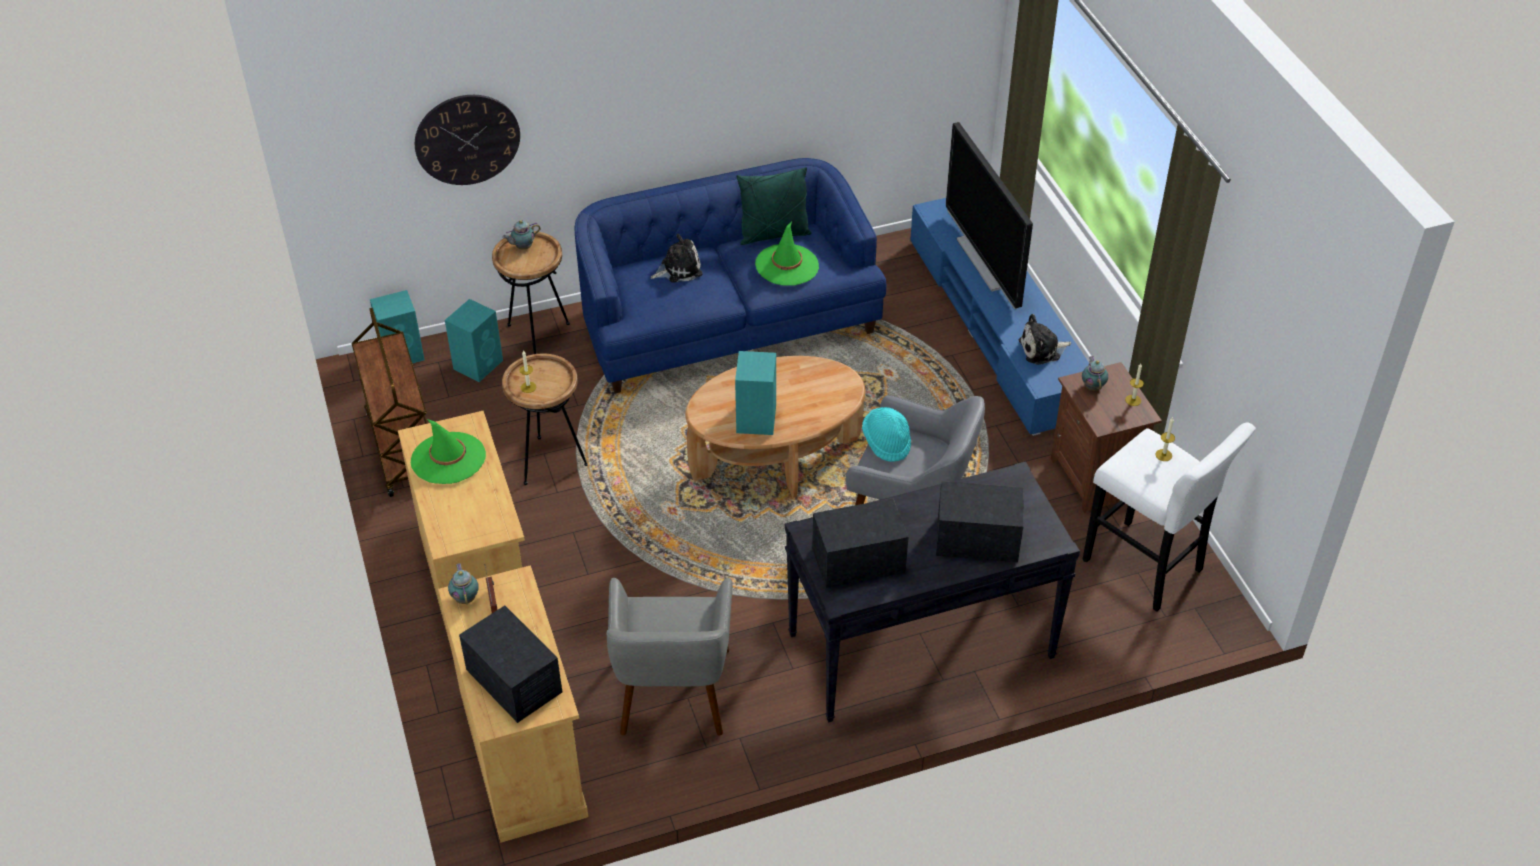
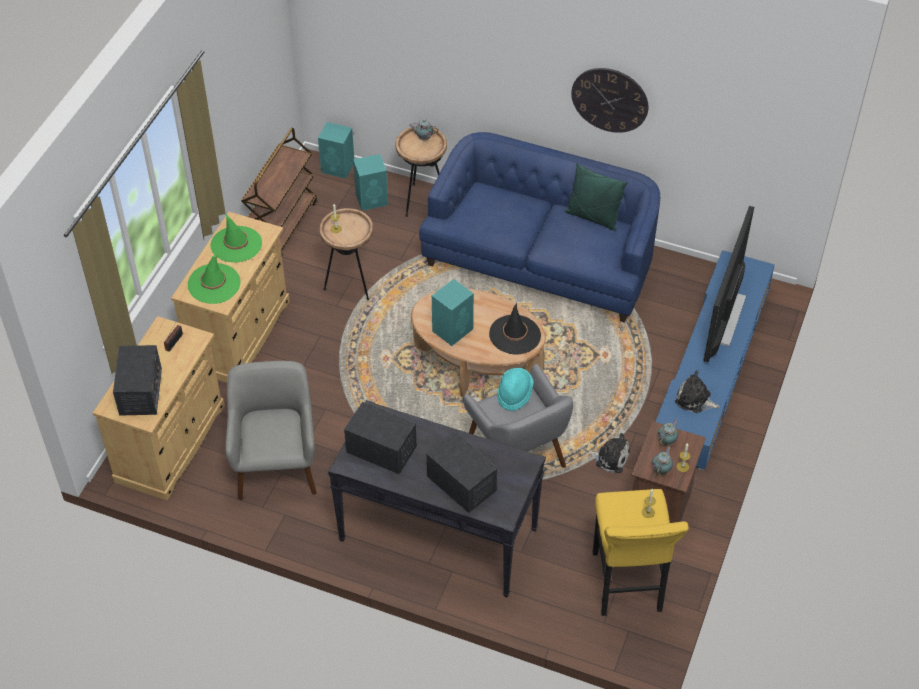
camera: 40 degrees right, 5 degrees up
wall clock [415,95,520,185] -> wall clock moved to [571,68,648,133]
teapot [448,563,479,604] -> teapot moved to [652,447,673,475]
grey armchair [606,578,733,736] -> grey armchair turned 135 degrees clockwise [225,361,317,500]
plush toy [651,234,703,283] -> plush toy moved to [587,433,630,473]
green hat [755,222,819,285] -> green hat moved to [188,254,241,304]
white stool [1082,423,1256,612] -> yellow stool [593,489,689,616]
none -> black hat [489,303,541,354]

